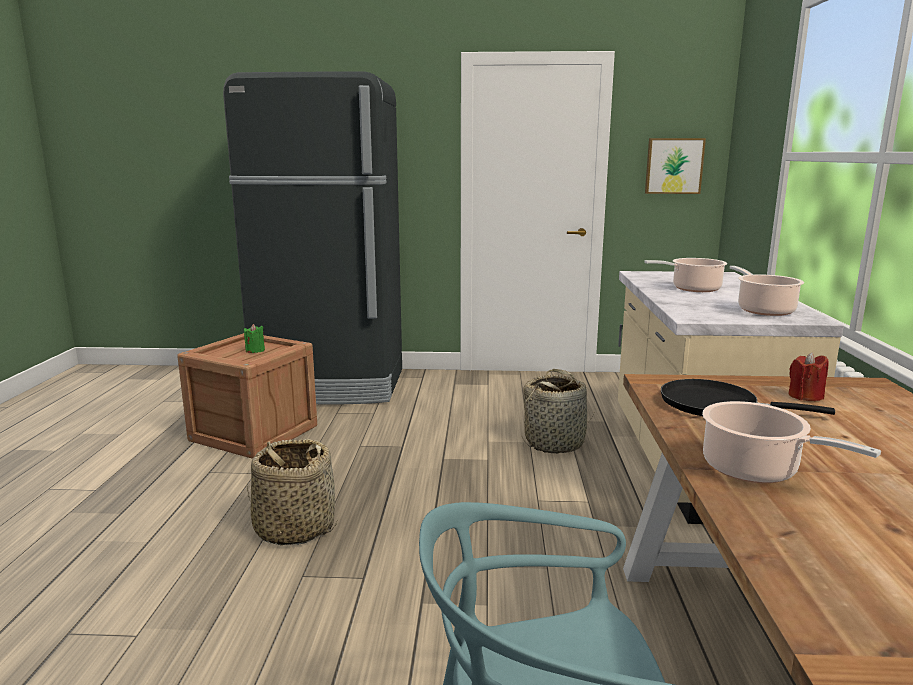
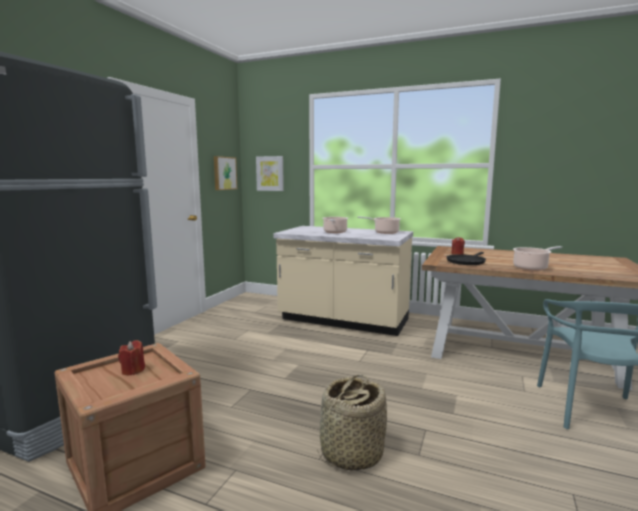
camera: 70 degrees left, 5 degrees down
green candle [244,324,265,353] -> red candle [118,340,145,375]
basket [521,369,595,453] -> none
none -> picture [256,156,284,191]

